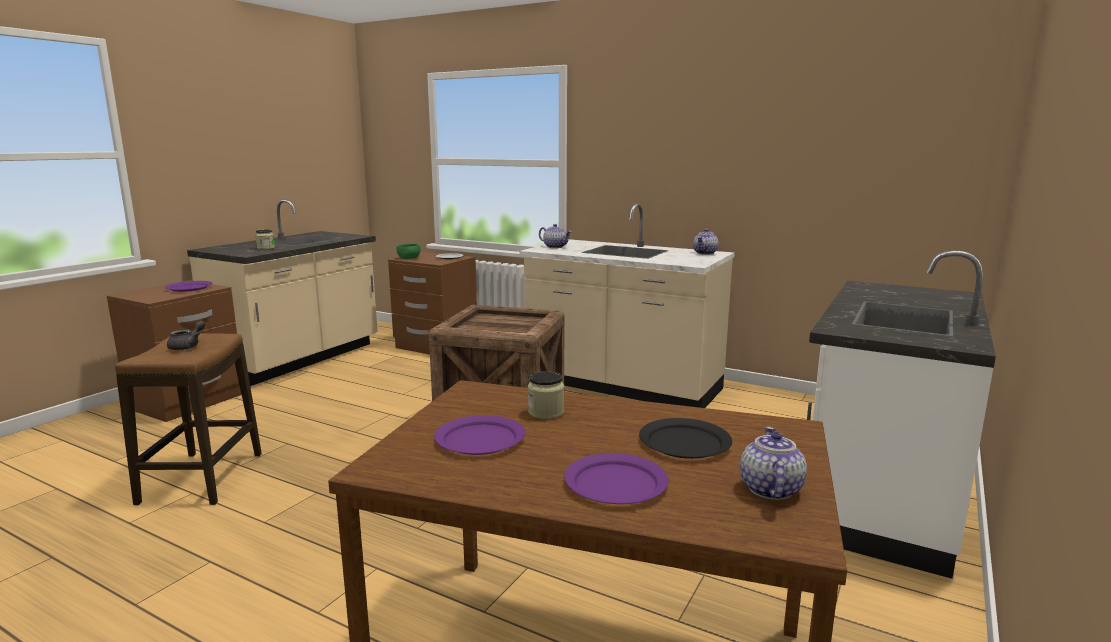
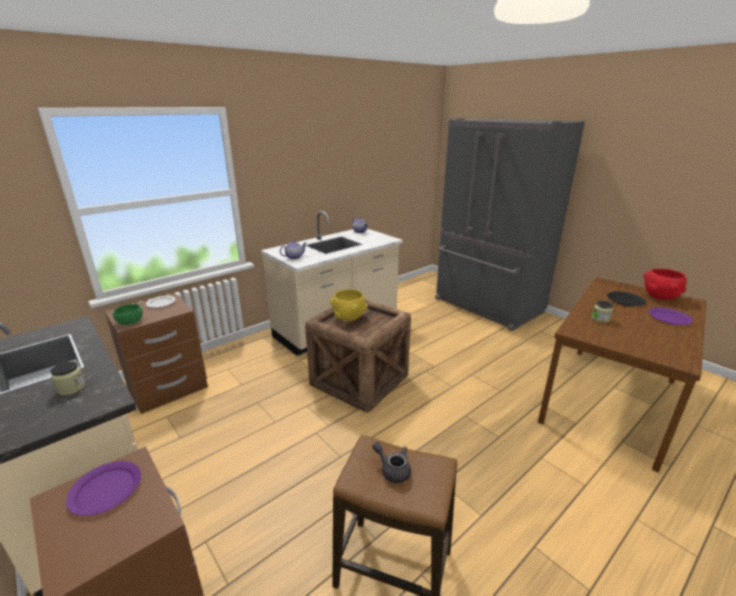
camera: 70 degrees left, 10 degrees up
purple plate [434,415,525,455] -> none
teapot [740,427,807,500] -> red bowl [643,269,687,300]
white counter [807,251,996,579] -> grey fridge [435,118,585,331]
none -> yellow bowl [330,289,368,321]

